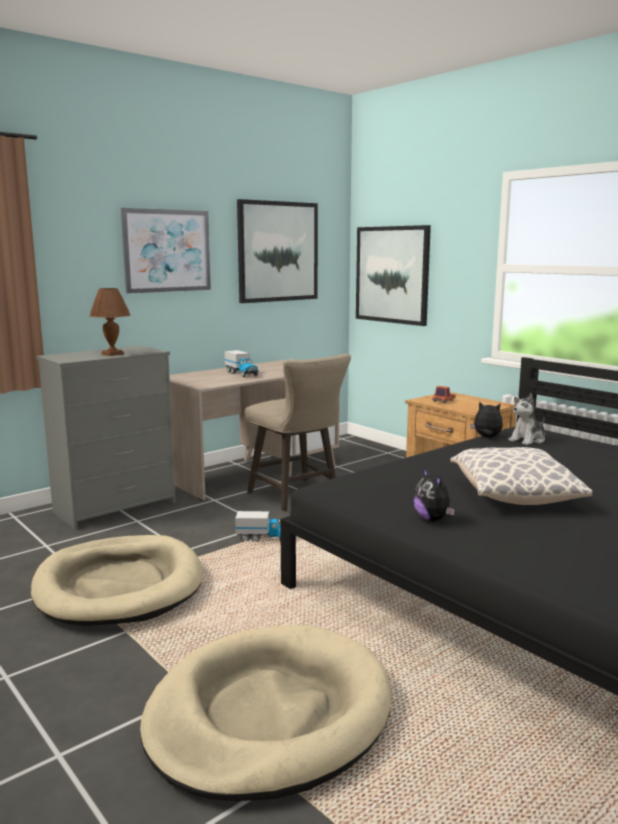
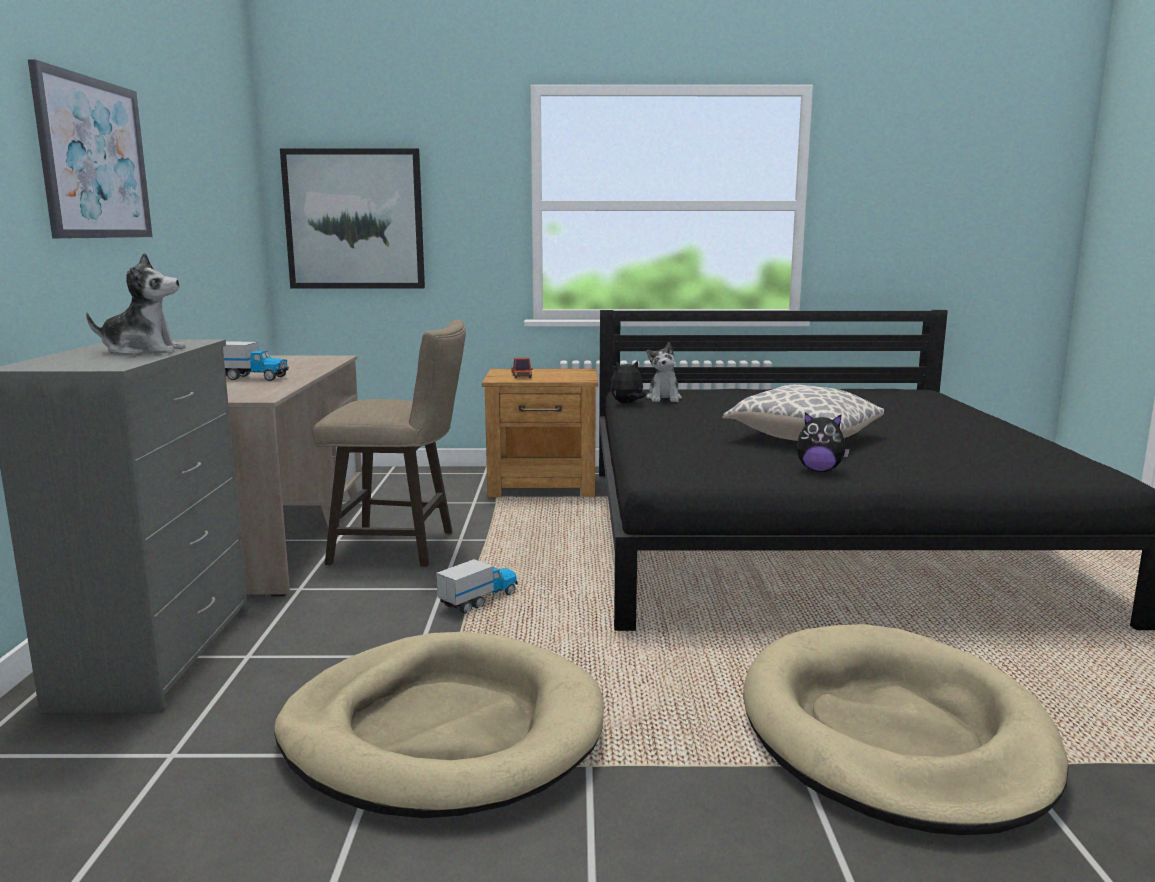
camera: 50 degrees left, 0 degrees up
brown table lamp [89,288,130,356] -> plush toy [86,252,185,355]
picture [237,199,318,303] -> none

